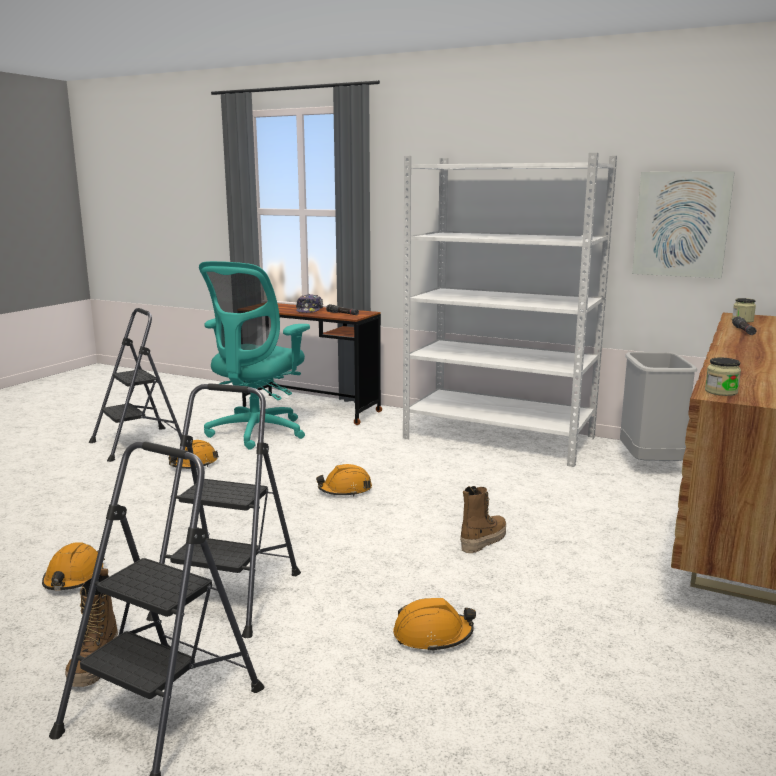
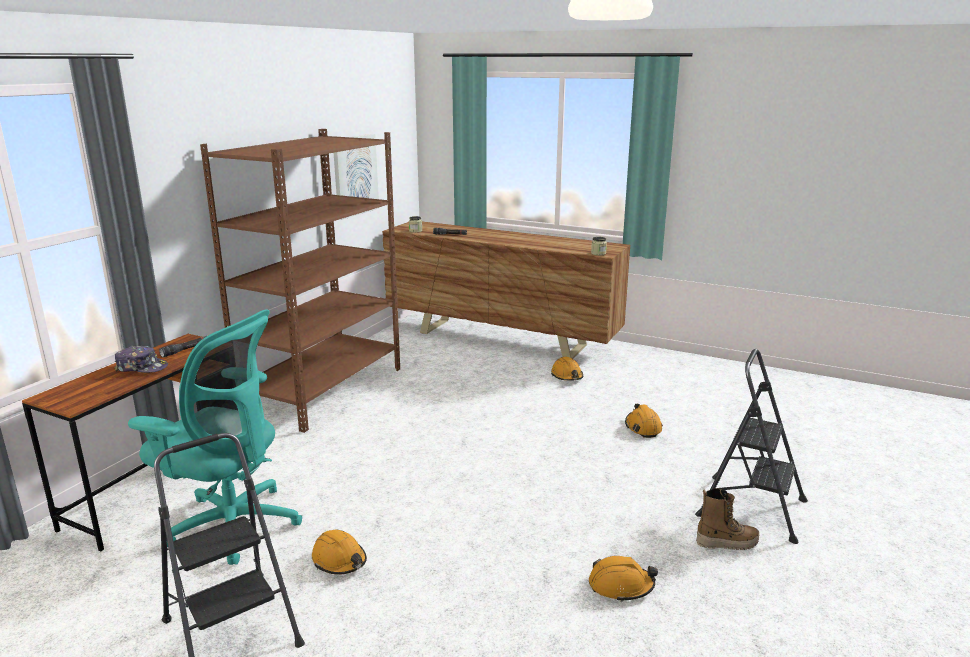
camera: 90 degrees left, 5 degrees up
black step ladder [146,383,301,638] -> none
orange hard hat [316,464,372,497] -> orange hard hat moved to [551,357,583,381]
white bookcase [403,153,617,467] -> brown bookcase [200,129,400,433]
boot [460,486,506,553] -> none
grey trash can [620,352,697,461] -> none

